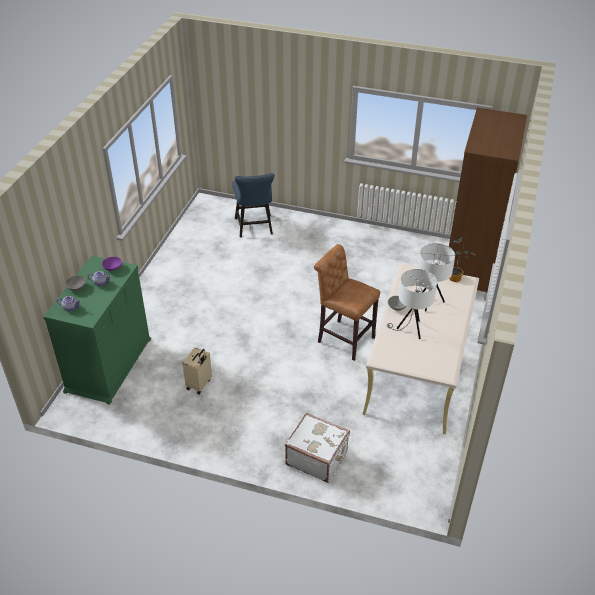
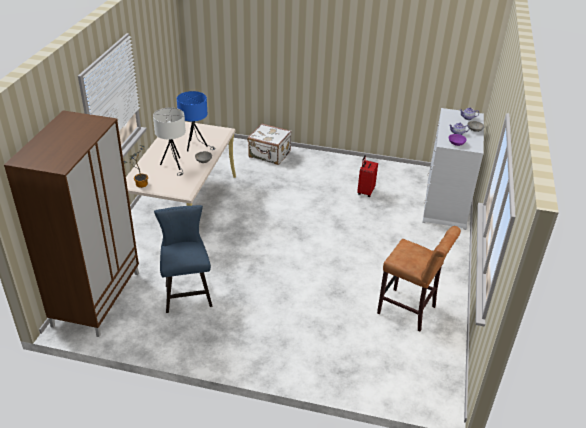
camera: 175 degrees right, 5 degrees down
green dresser [43,256,151,405] -> white dresser [422,108,484,230]
beige suitcase [183,348,212,394] -> red suitcase [357,155,378,197]
blue chair [232,173,275,237] -> blue chair moved to [154,205,213,313]
brown stool [314,244,380,361] -> brown stool moved to [377,226,461,331]
white table lamp [387,269,437,339] -> blue table lamp [177,91,216,151]

